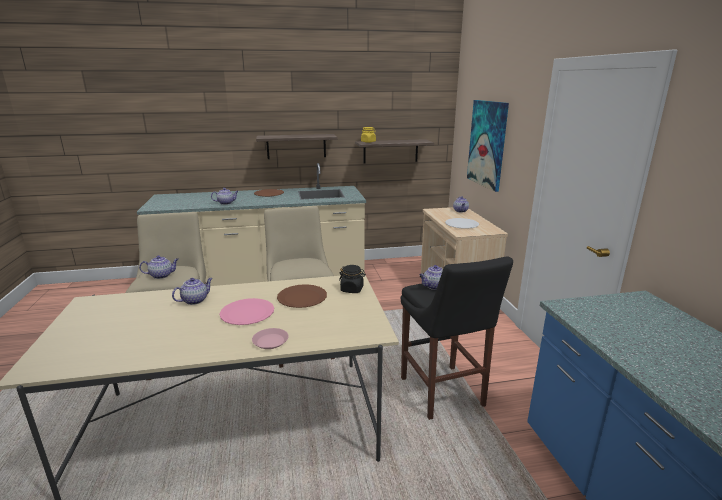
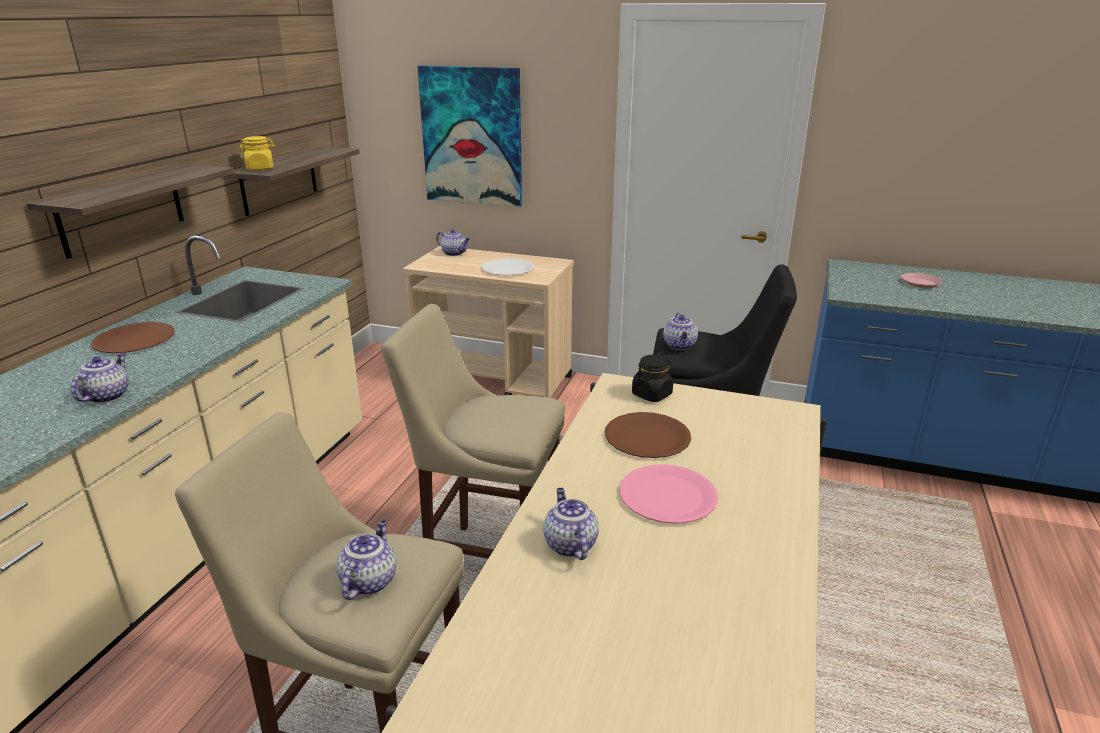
camera: 60 degrees left, 5 degrees up
pink plate [252,328,289,349] -> pink plate moved to [901,273,942,288]

